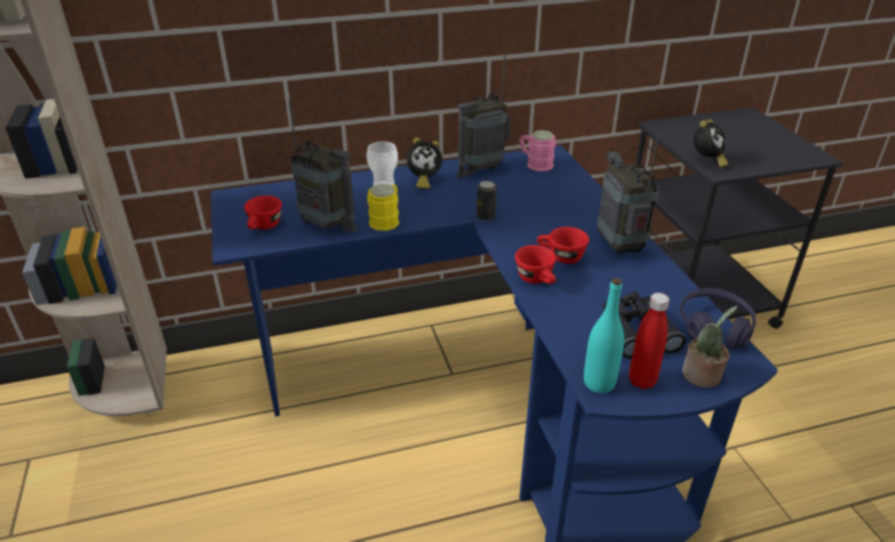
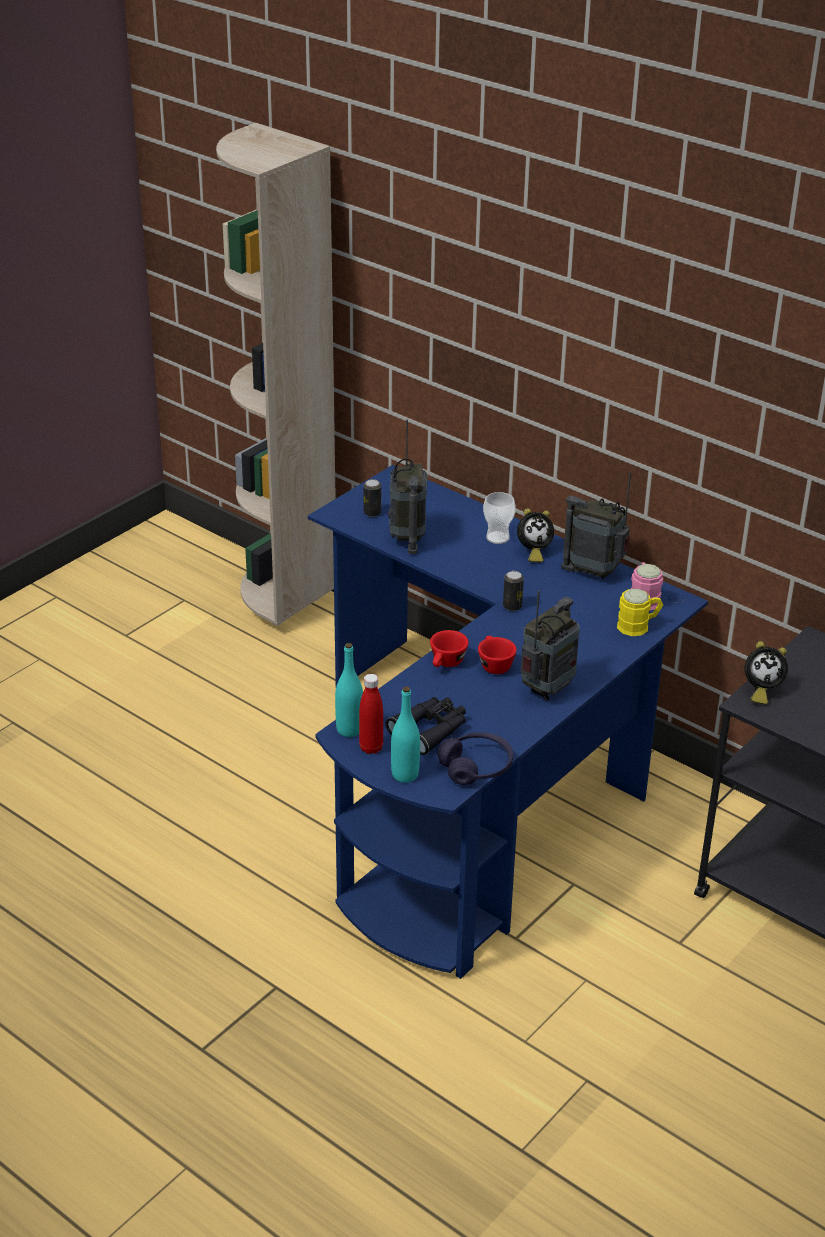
camera: 55 degrees right, 0 degrees up
red cup [244,195,282,229] -> can [363,479,381,517]
yellow mug [367,184,400,231] -> yellow mug moved to [617,589,663,636]
alarm clock [407,137,442,189] -> alarm clock turned 60 degrees counterclockwise [517,508,554,563]
potted plant [682,306,738,388] -> turquoise bottle [391,686,420,783]

